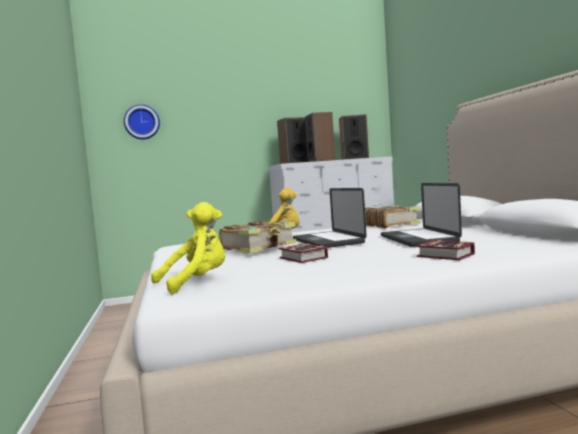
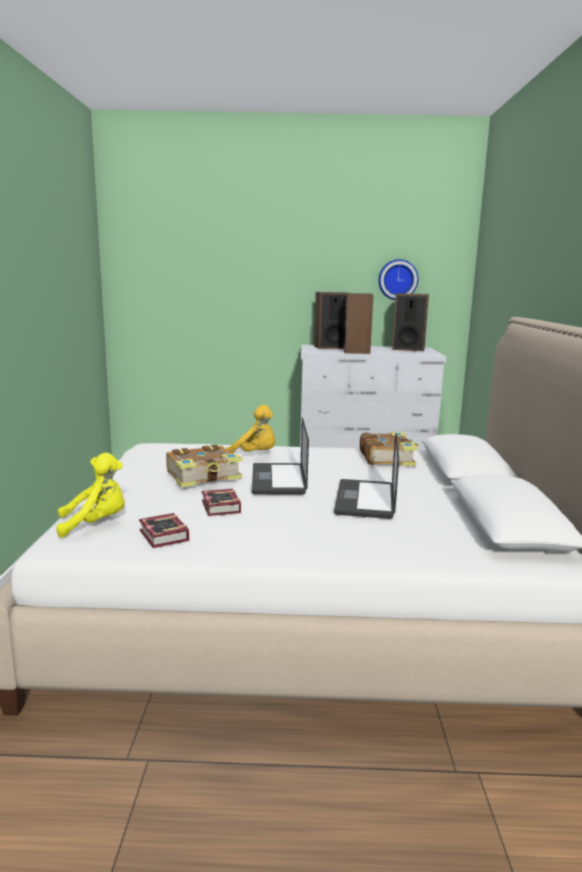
camera: 15 degrees right, 10 degrees up
wall clock [124,104,160,140] -> wall clock moved to [378,259,418,300]
book [416,240,475,260] -> book moved to [139,513,189,548]

